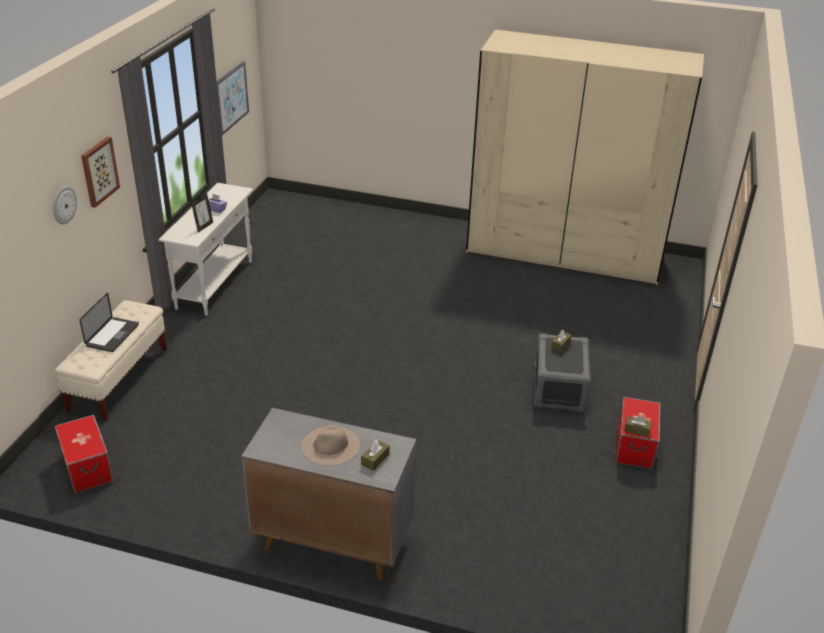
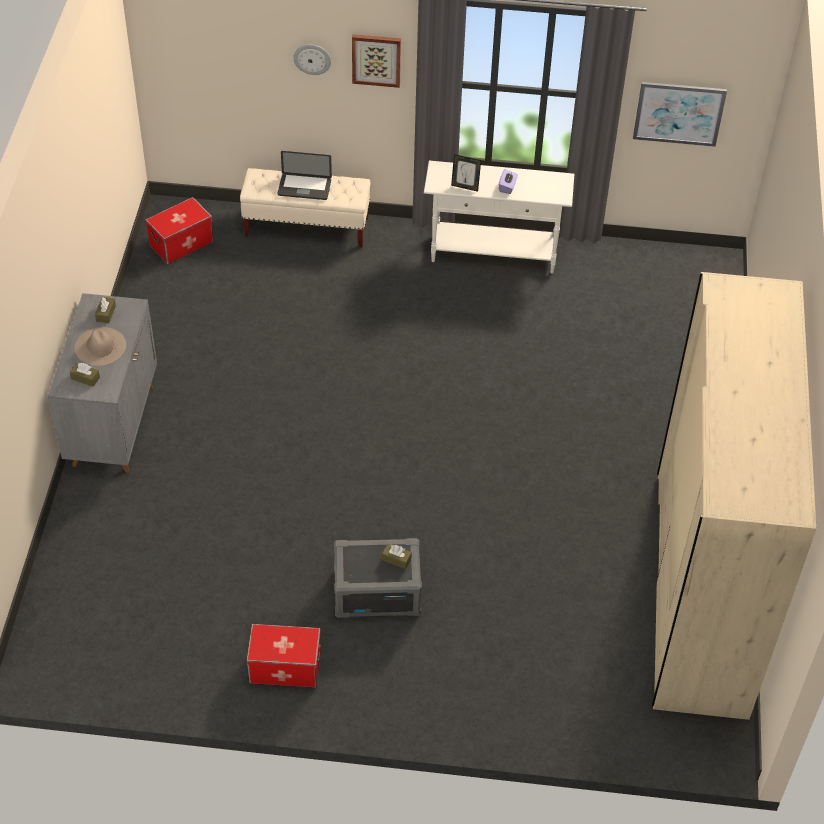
camera: 80 degrees right, 15 degrees up
brown tissue box [624,416,651,437] -> brown tissue box moved to [95,297,116,323]

